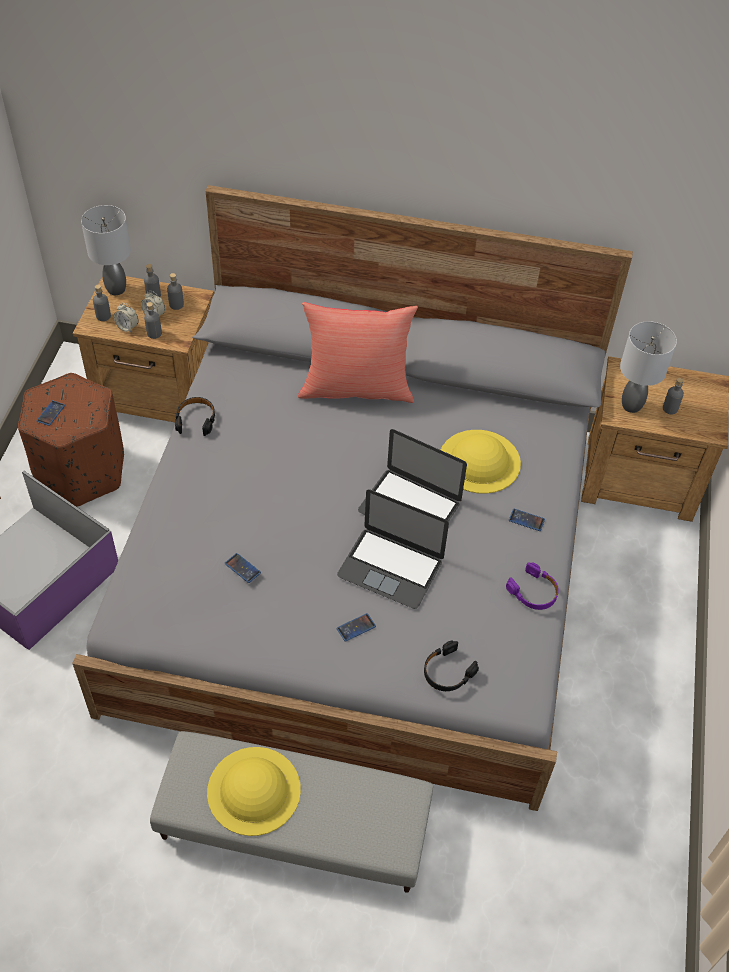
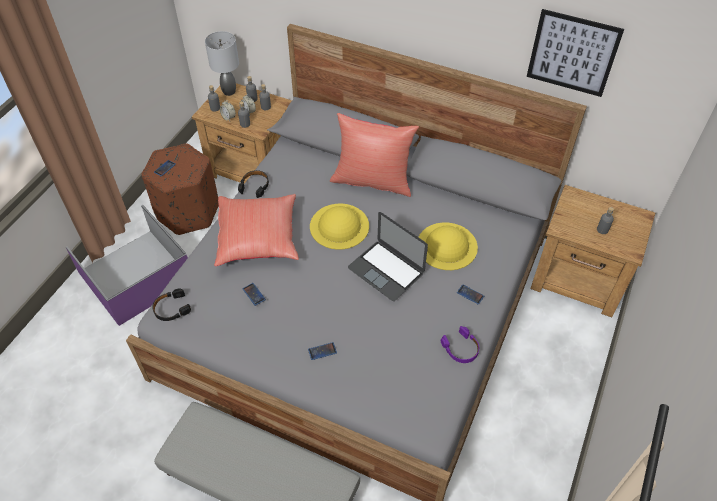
camera: 15 degrees right, 0 degrees up
yellow hat [207,747,301,836] -> yellow hat moved to [310,204,369,250]
laptop [337,489,449,609] -> none
black headphones [424,640,479,691] -> black headphones moved to [152,288,191,321]
grey table lamp [620,321,677,413] -> none
none -> red pillow [214,194,299,266]
none -> picture [527,9,624,97]

